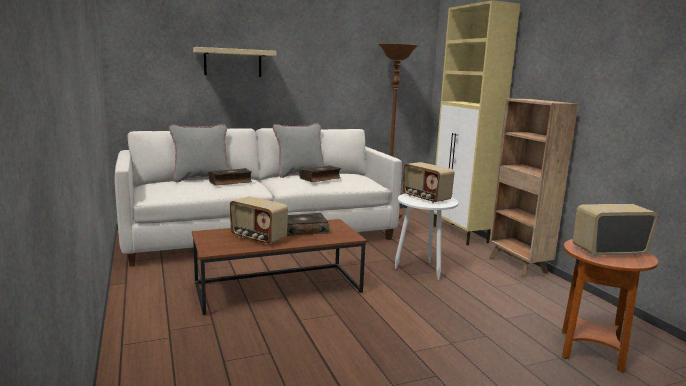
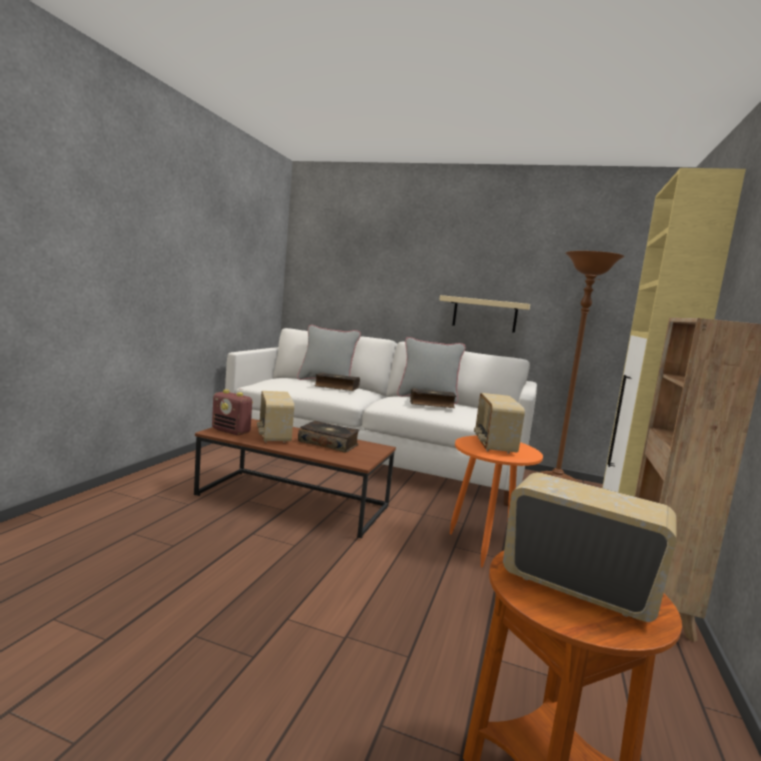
camera: 40 degrees right, 5 degrees down
beige shelf [193,47,276,77] -> beige shelf moved to [439,295,530,333]
white side table [395,194,458,280] -> orange side table [450,435,543,568]
none -> radio [212,389,253,435]

